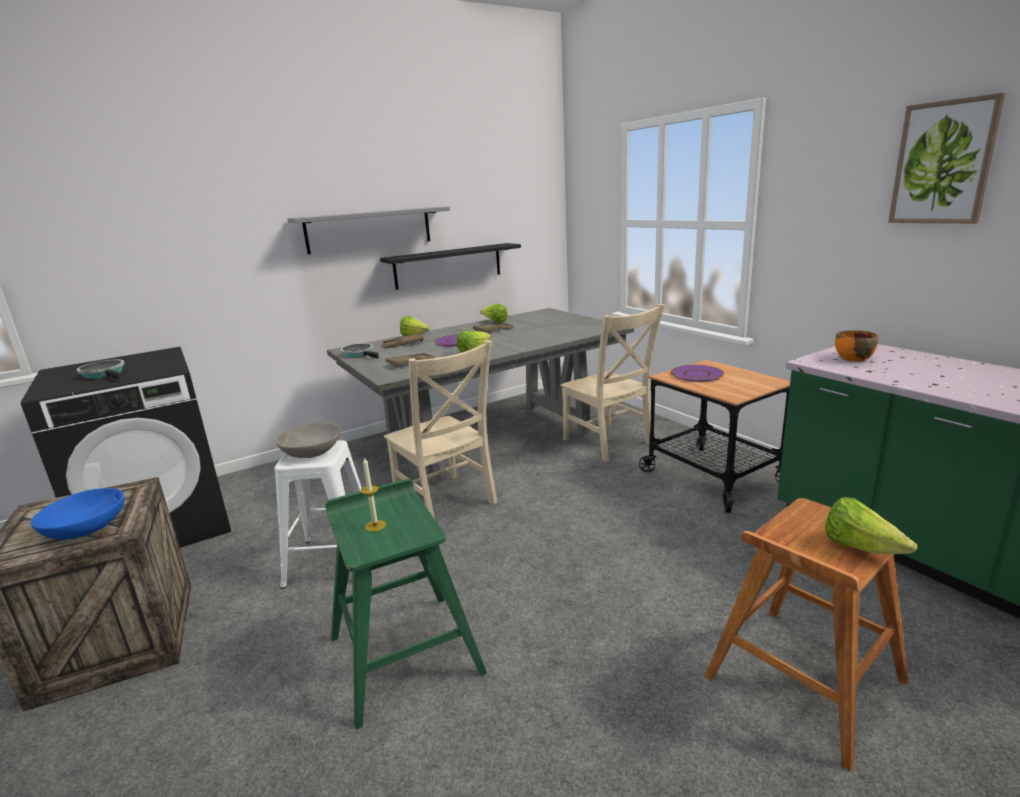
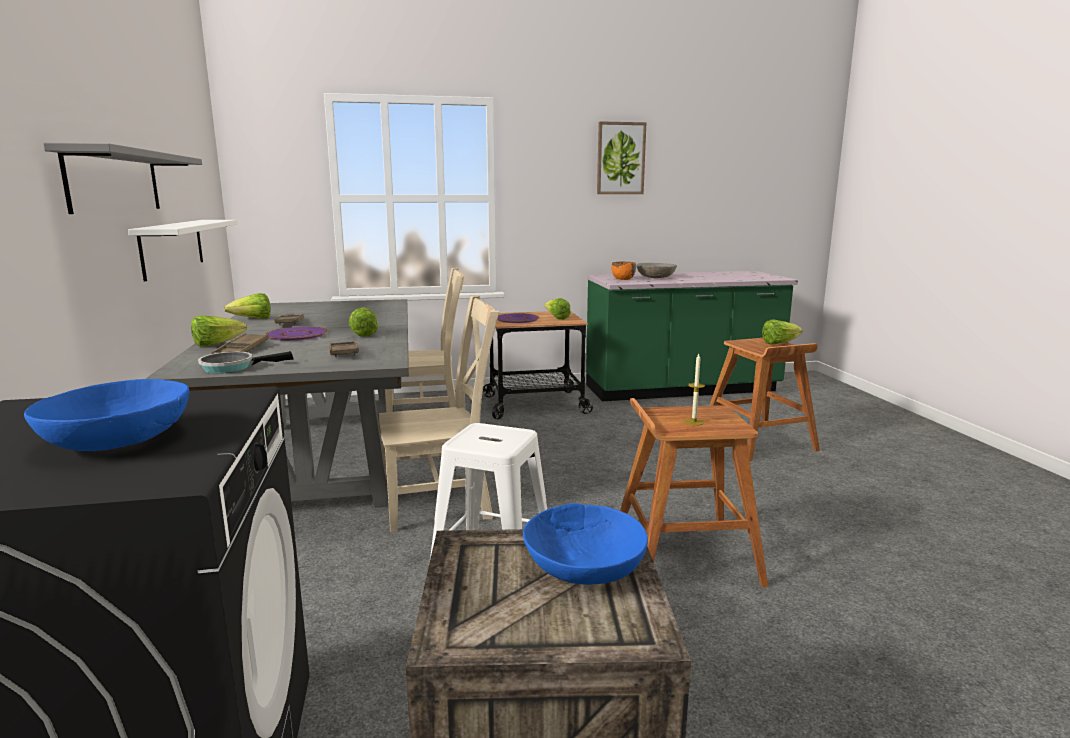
camera: 70 degrees left, 5 degrees down
frying pan [77,359,125,380] -> blue bowl [24,379,190,451]
grey bowl [275,422,341,458] -> grey bowl moved to [636,263,677,278]
green stool [325,479,487,729] -> brown stool [620,398,768,587]
black shelf [380,243,521,290] -> white shelf [128,220,238,281]
none -> lettuce [544,298,571,320]

